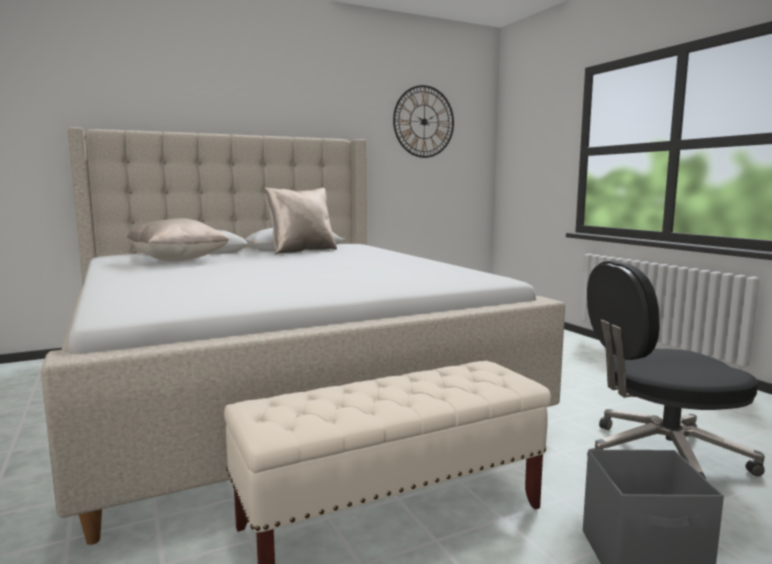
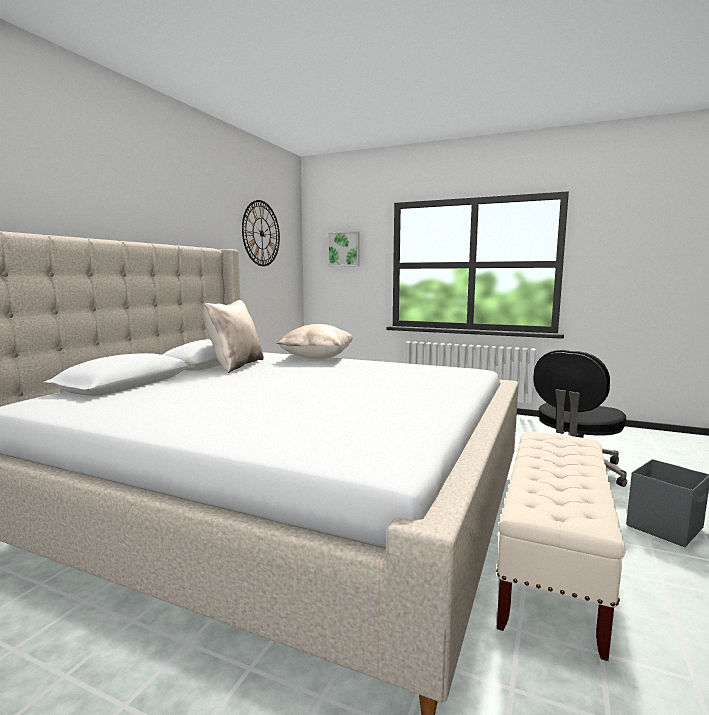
camera: 40 degrees left, 0 degrees up
beige pillow [127,218,229,262] -> beige pillow moved to [276,324,353,360]
none -> picture [327,231,360,266]

